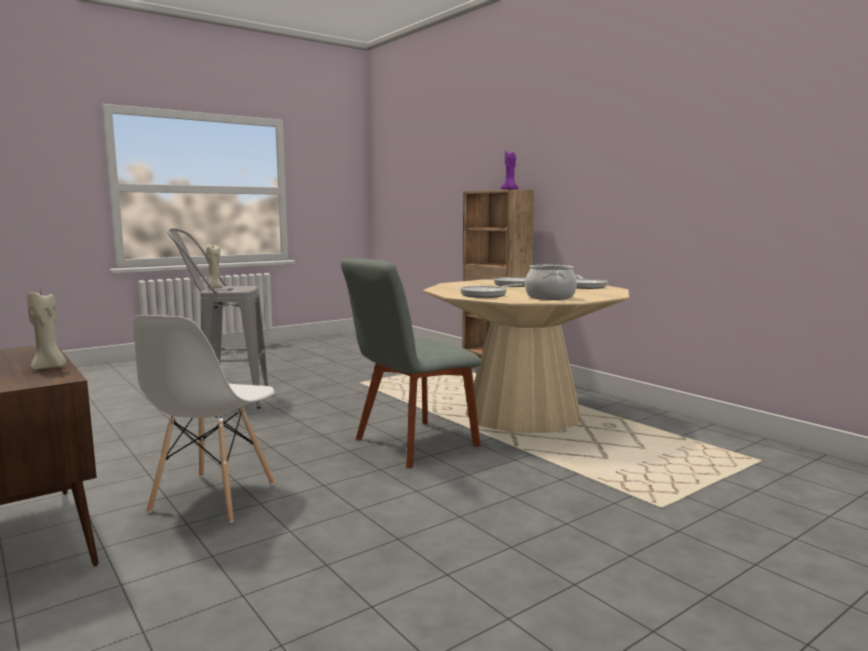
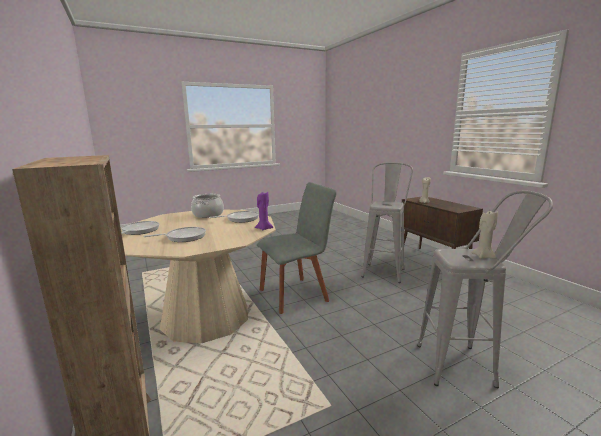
camera: 170 degrees left, 5 degrees up
white chair [133,315,275,523] -> grey stool [361,162,413,283]
purple candle [500,151,519,190] -> purple candle moved to [255,192,273,231]

